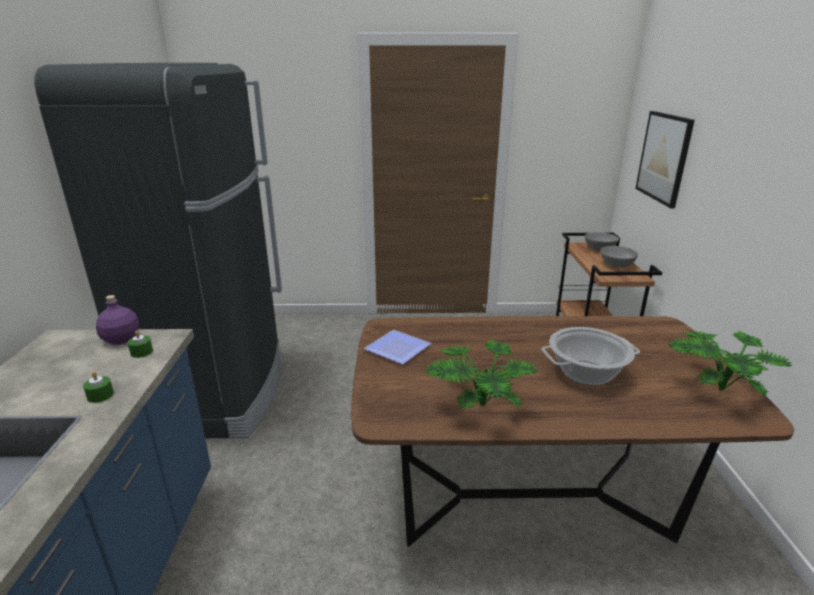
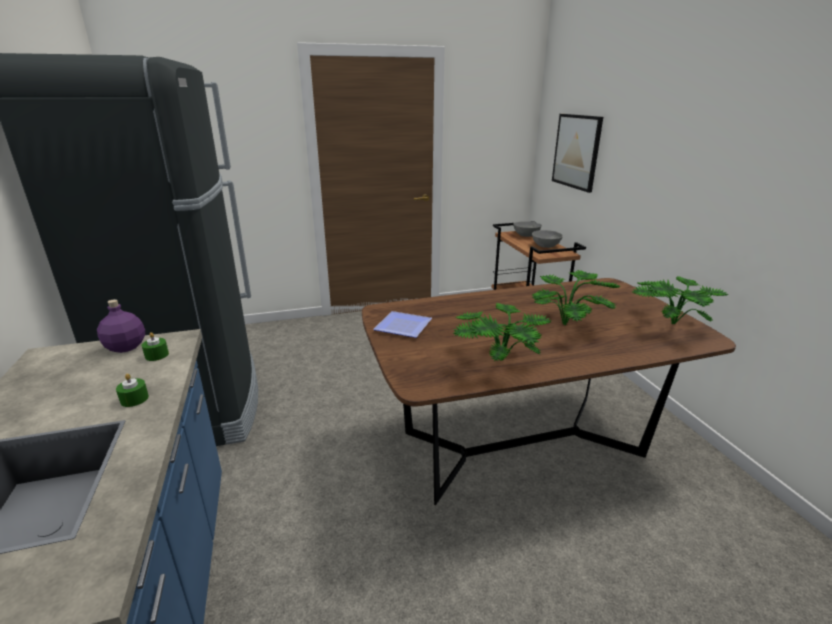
camera: 15 degrees left, 0 degrees up
cooking pot [542,327,640,385] -> potted plant [532,270,621,325]

